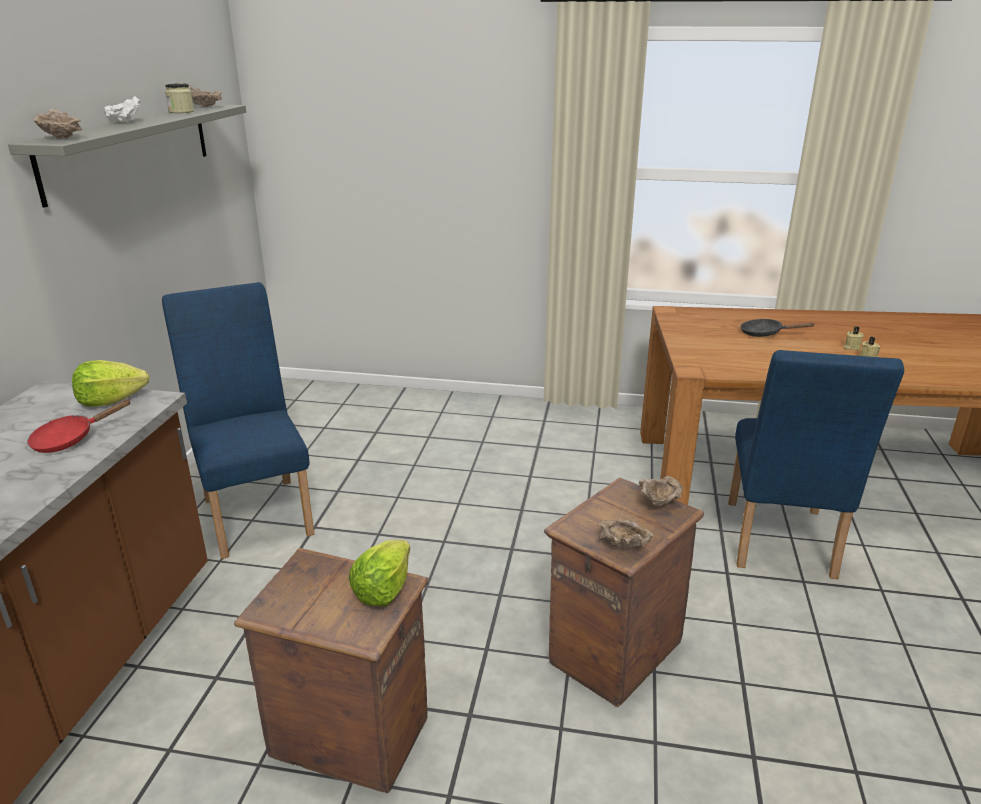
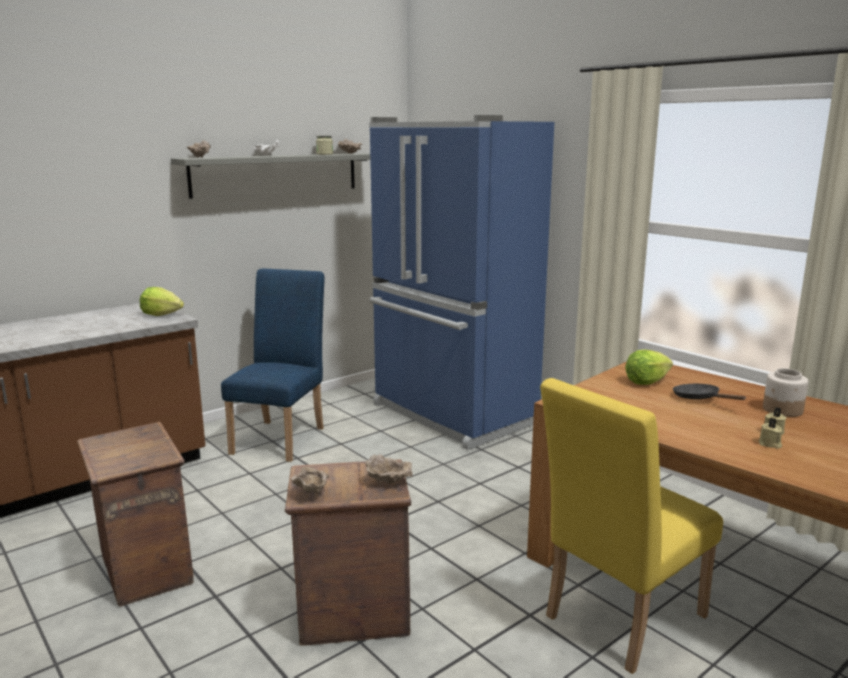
camera: 40 degrees right, 10 degrees down
red frying pan [27,400,131,453] -> none
lettuce [349,540,410,606] -> lettuce moved to [625,350,673,385]
blue chair [728,350,904,579] -> yellow chair [540,378,723,674]
none -> blue fridge [369,115,555,450]
none -> jar [763,368,808,417]

